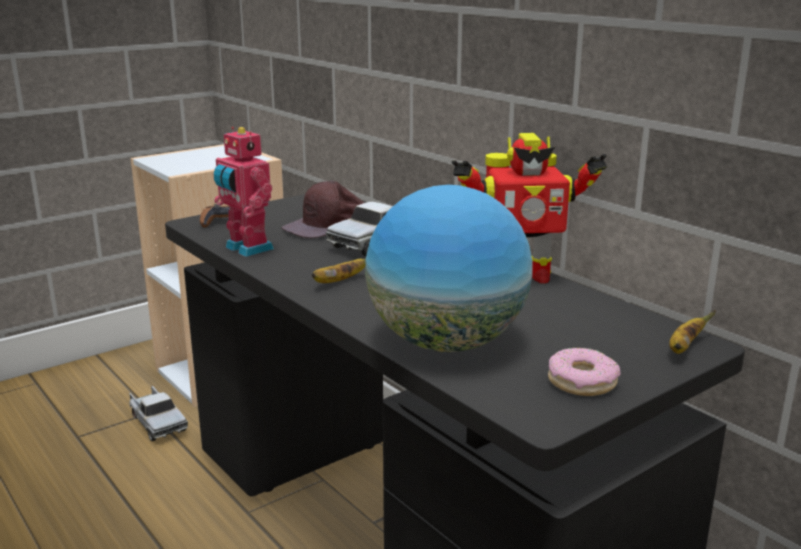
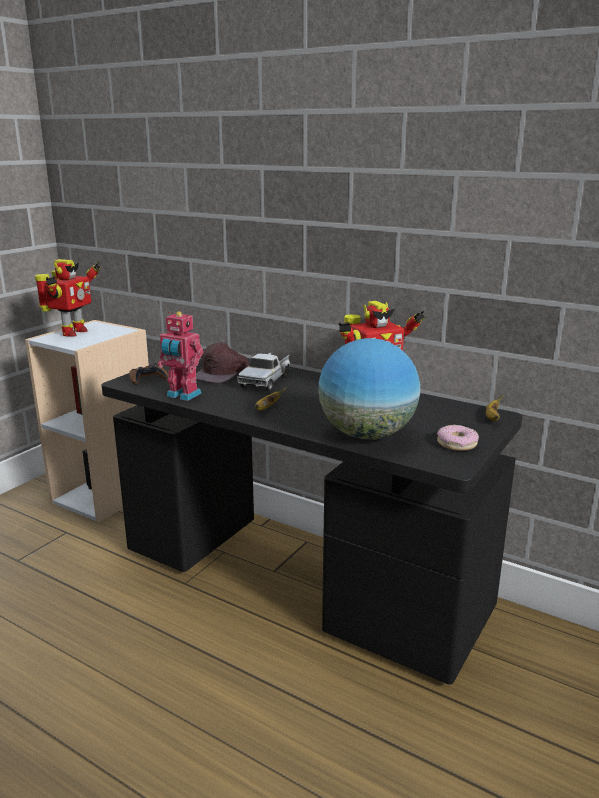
camera: 20 degrees left, 0 degrees up
toy truck [129,386,188,441] -> none
none -> toy robot [35,259,101,337]

